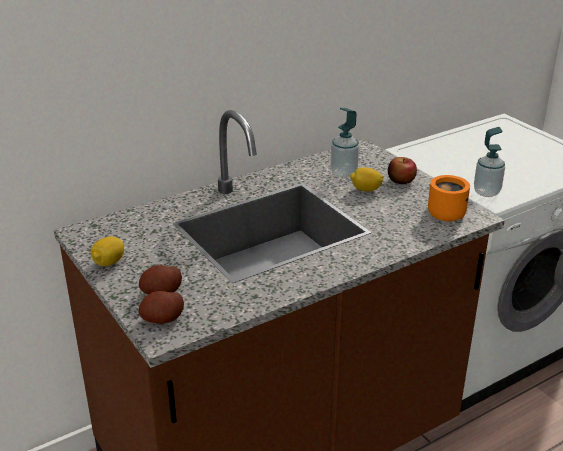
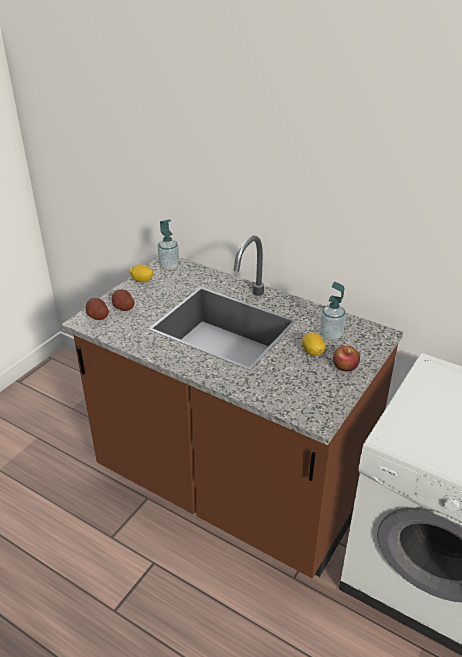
camera: 65 degrees right, 5 degrees up
orange mug [428,175,470,221] -> none
soap dispenser [474,127,505,197] -> soap dispenser moved to [158,220,179,270]

